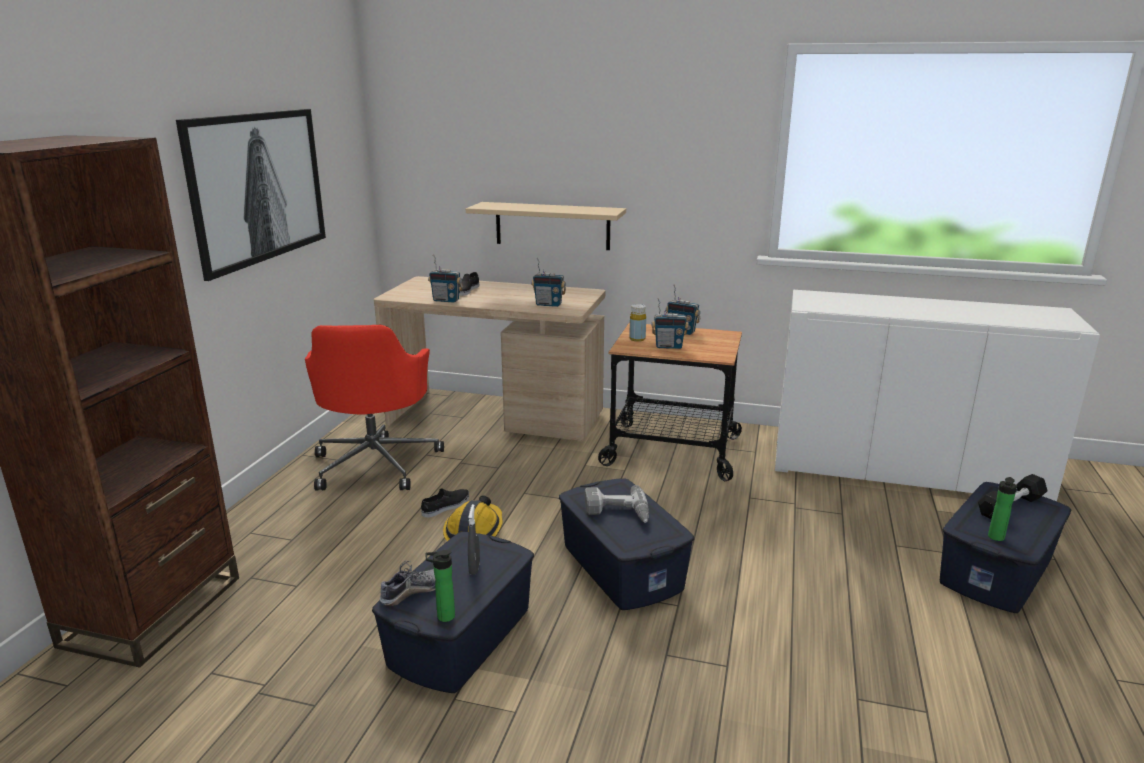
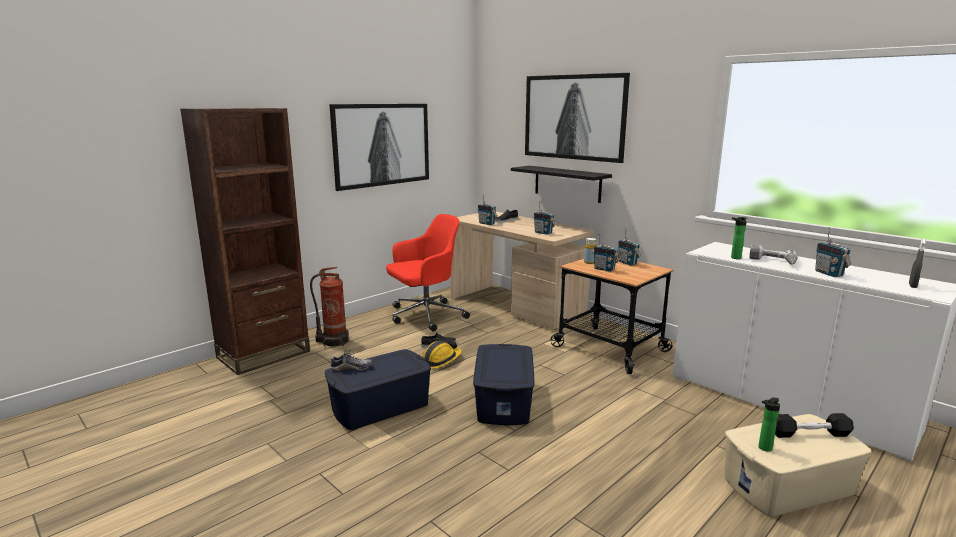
camera: 30 degrees right, 5 degrees down
red office chair [305,325,444,491] -> red office chair turned 150 degrees counterclockwise [386,214,470,332]
bottle [425,550,455,622] -> bottle moved to [731,217,747,259]
beige shelf [466,202,626,250] -> black shelf [511,166,612,203]
grey spray bottle [468,504,480,575] -> grey spray bottle moved to [909,238,925,288]
power drill [585,485,649,523] -> power drill moved to [749,244,797,264]
blue storage box [940,482,1071,613] -> beige storage box [725,414,872,517]
none -> fire extinguisher [310,267,349,346]
none -> picture [525,73,630,163]
none -> radio [815,227,851,277]

